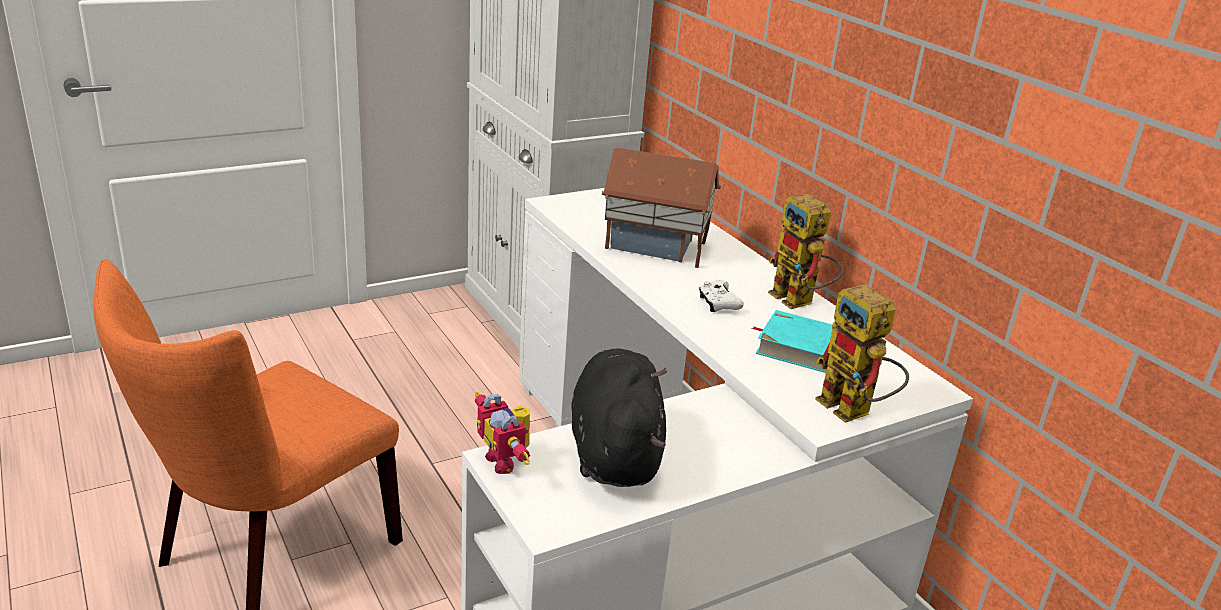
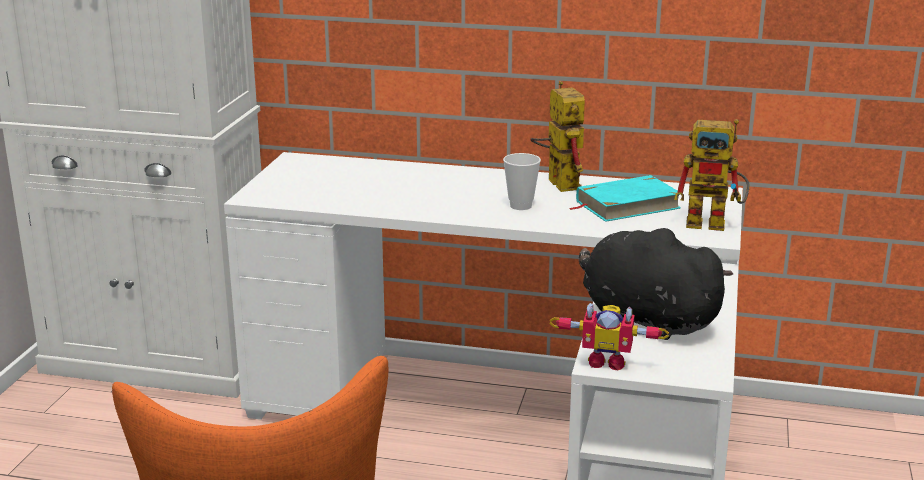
camera: 45 degrees left, 5 degrees down
toy house [602,148,721,268] -> none
white game controller [699,280,744,312] -> cup [503,153,541,210]
toy robot [768,194,843,309] -> toy robot turned 120 degrees counterclockwise [530,81,585,192]

